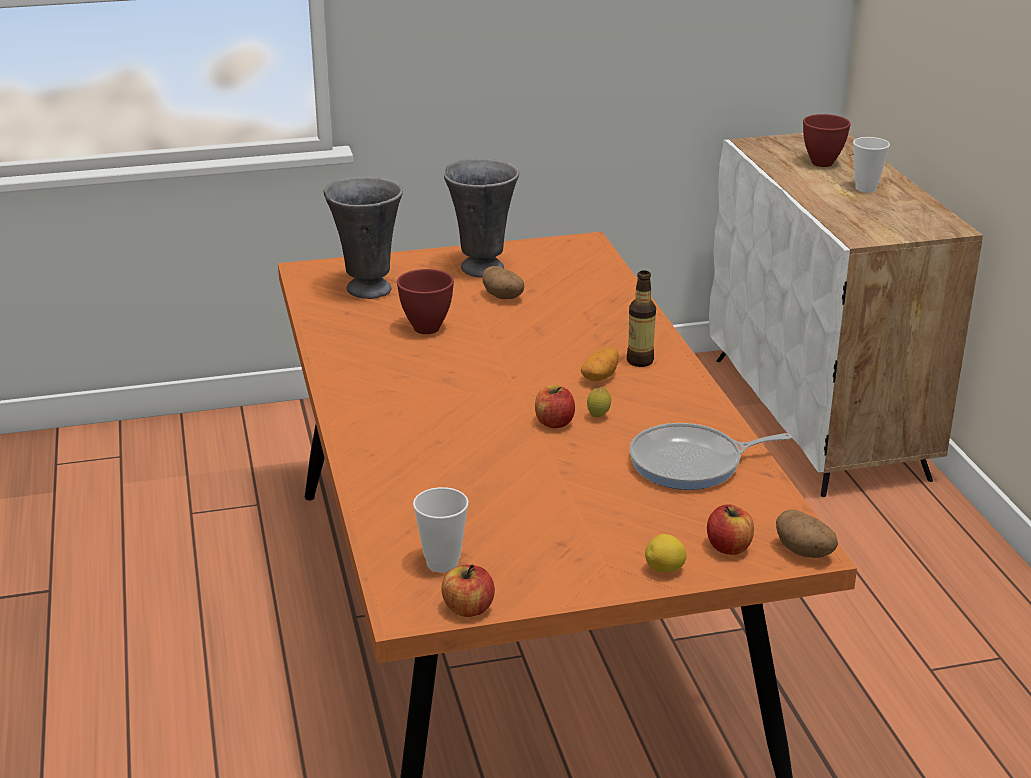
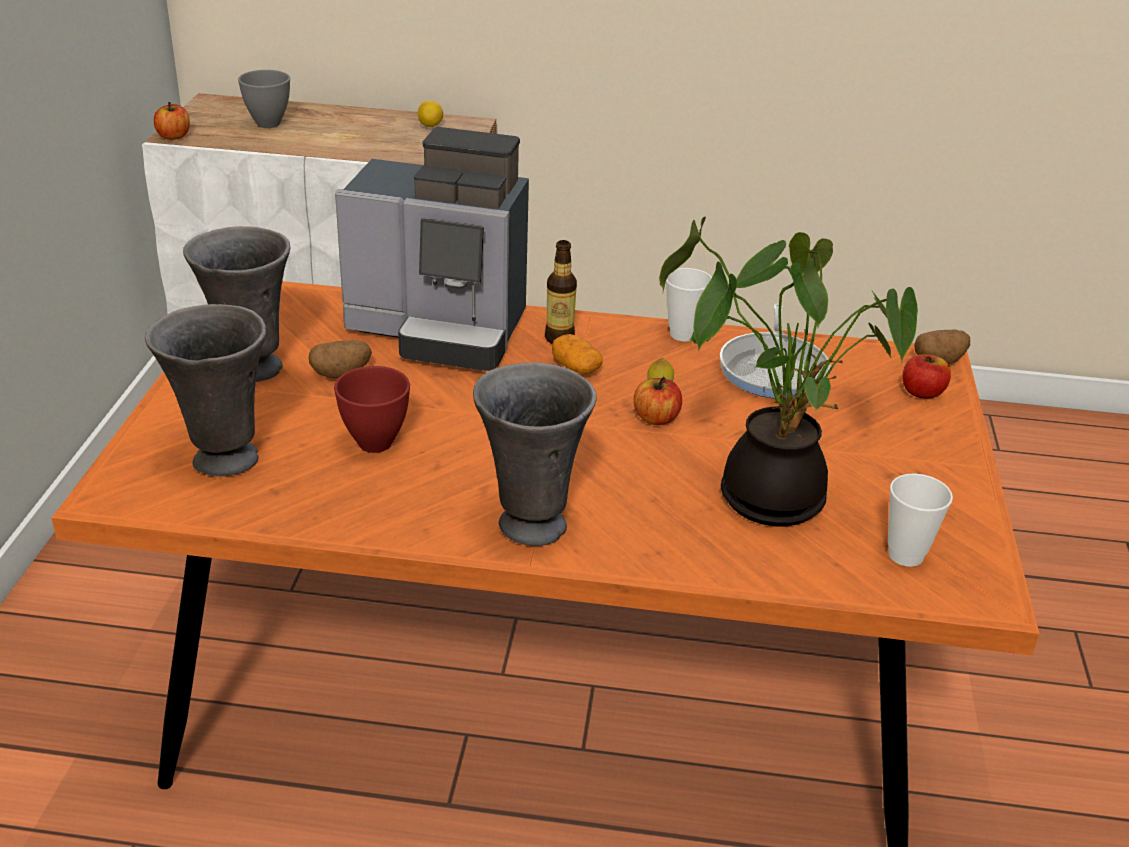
camera: 70 degrees left, 5 degrees up
apple [441,564,495,617] -> apple moved to [154,102,190,140]
lemon [645,534,687,573] -> lemon moved to [418,101,443,127]
red bowl [803,114,851,167] -> grey bowl [238,70,290,128]
cup [853,137,890,192] -> cup moved to [666,268,712,341]
none -> coffee machine [335,127,529,371]
none -> grey vase [473,362,597,546]
none -> potted plant [659,217,918,526]

